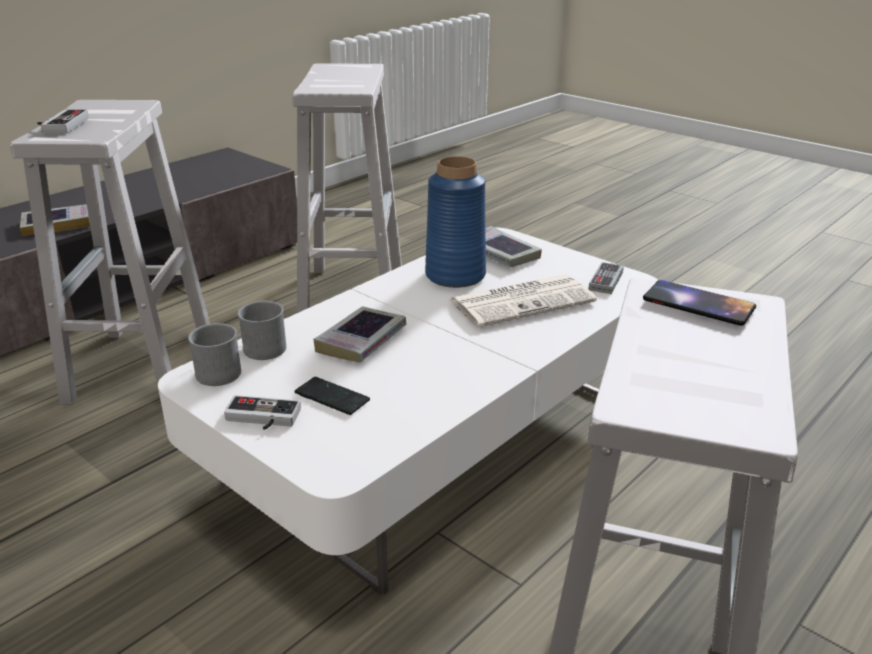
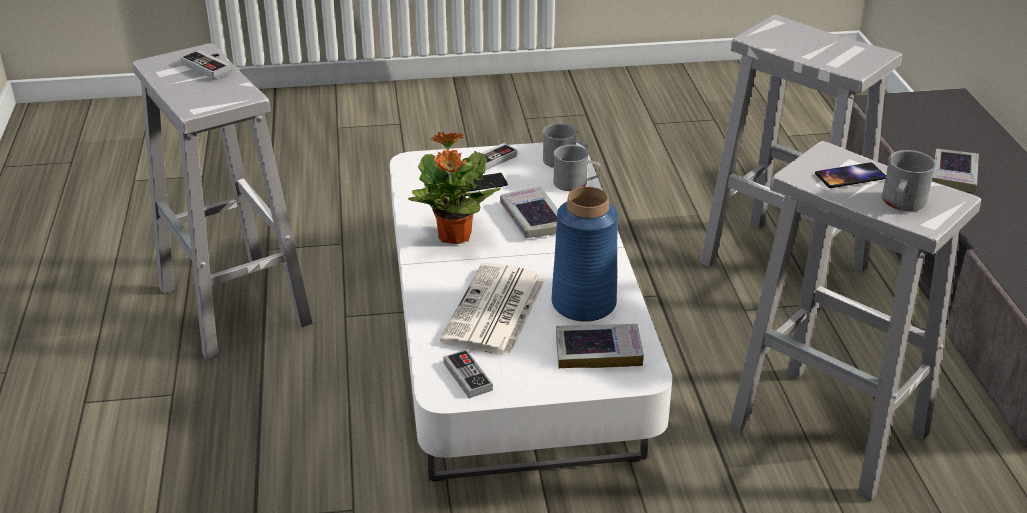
camera: 130 degrees right, 5 degrees up
game controller [37,110,89,134] -> game controller moved to [181,50,231,79]
phone [643,280,756,326] -> phone moved to [815,162,886,188]
none -> potted plant [408,131,500,244]
none -> grey mug [882,150,936,211]

